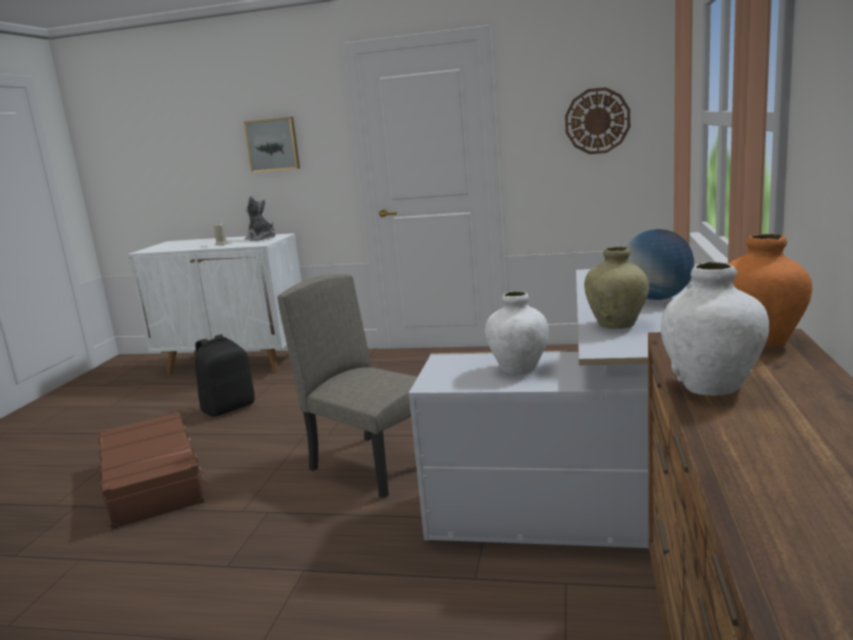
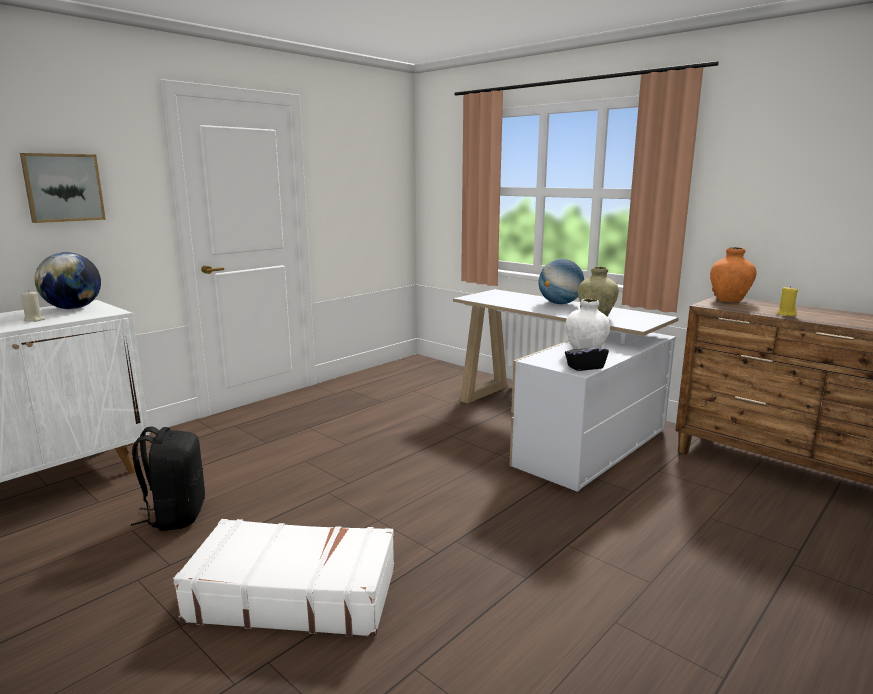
camera: 60 degrees left, 0 degrees up
brown suitcase [99,412,209,530] -> white suitcase [173,519,394,637]
plush toy [245,196,275,241] -> globe [35,252,101,309]
beige chair [277,274,417,498] -> none
wall clock [565,87,630,154] -> none
white vase [661,262,770,396] -> yellow candle [777,286,798,316]
none -> black tissue box [565,338,609,371]

